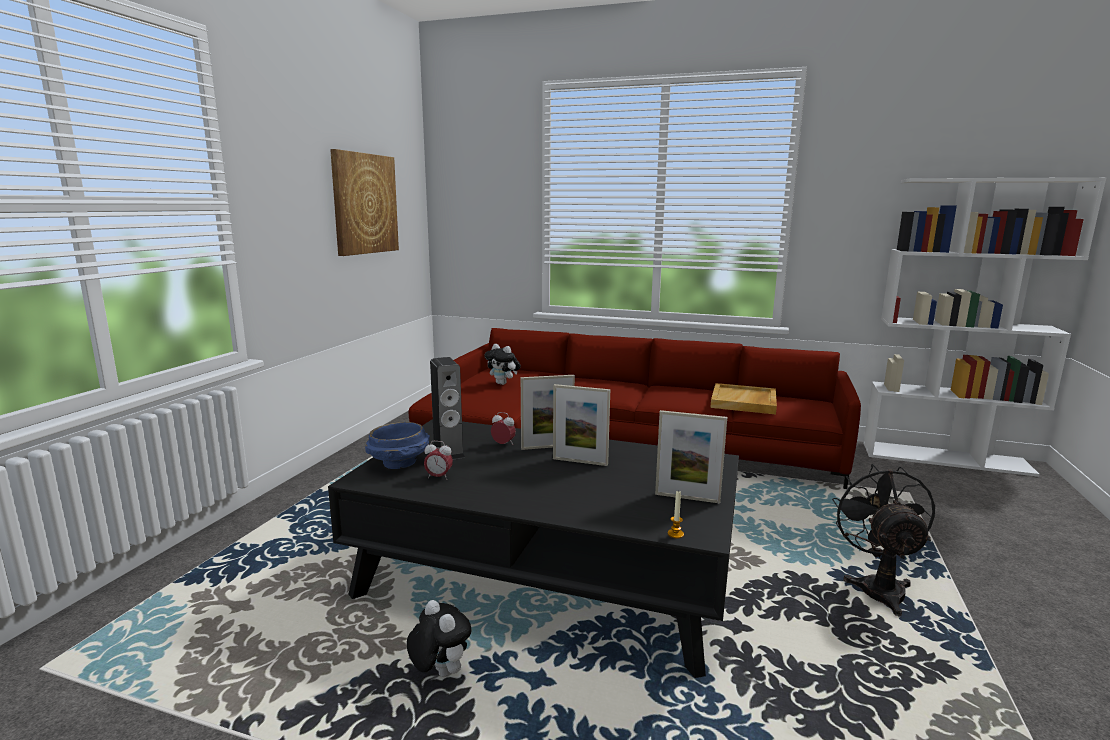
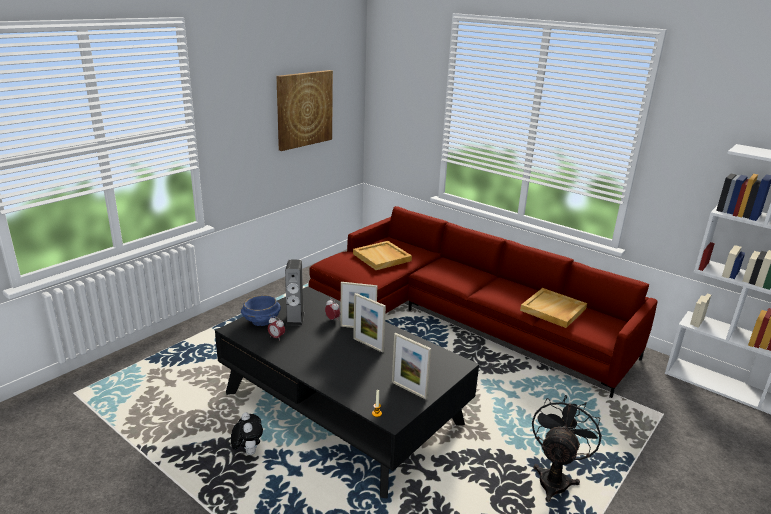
camera: 20 degrees right, 10 degrees up
plush toy [484,344,521,385] -> beige tray [353,241,412,270]

